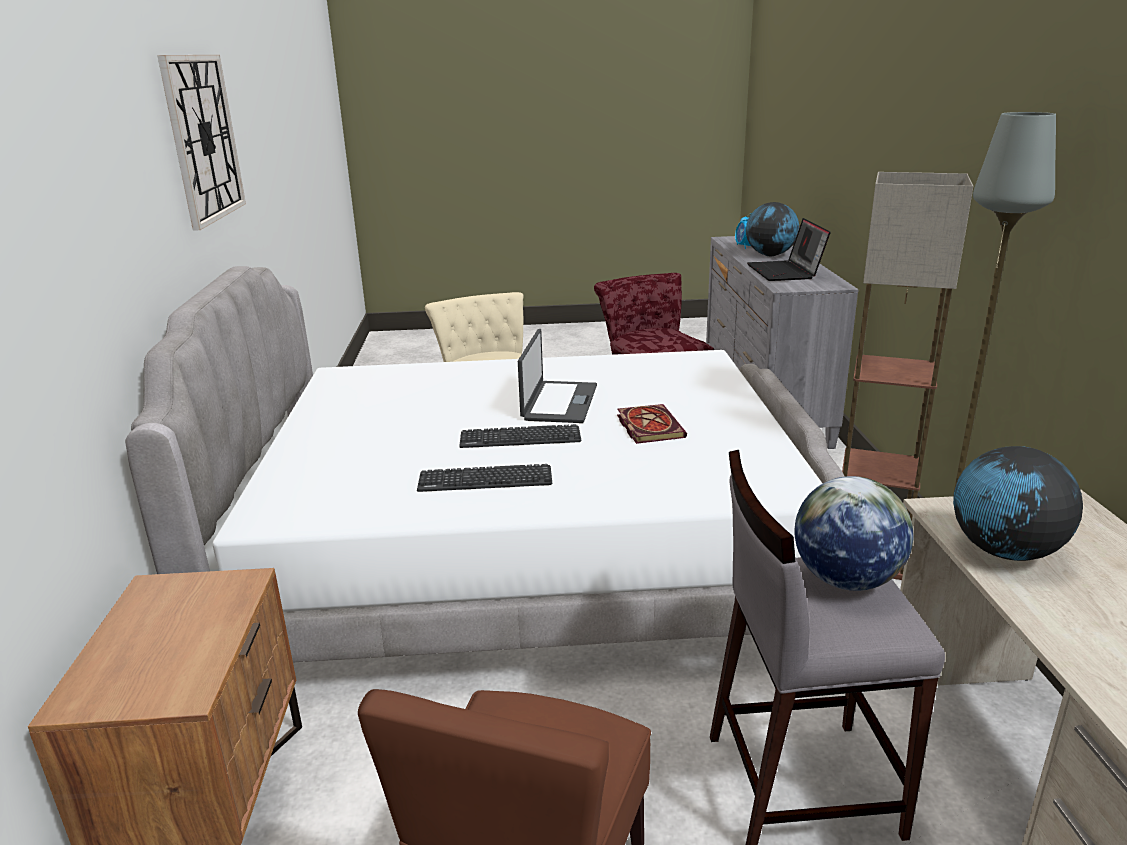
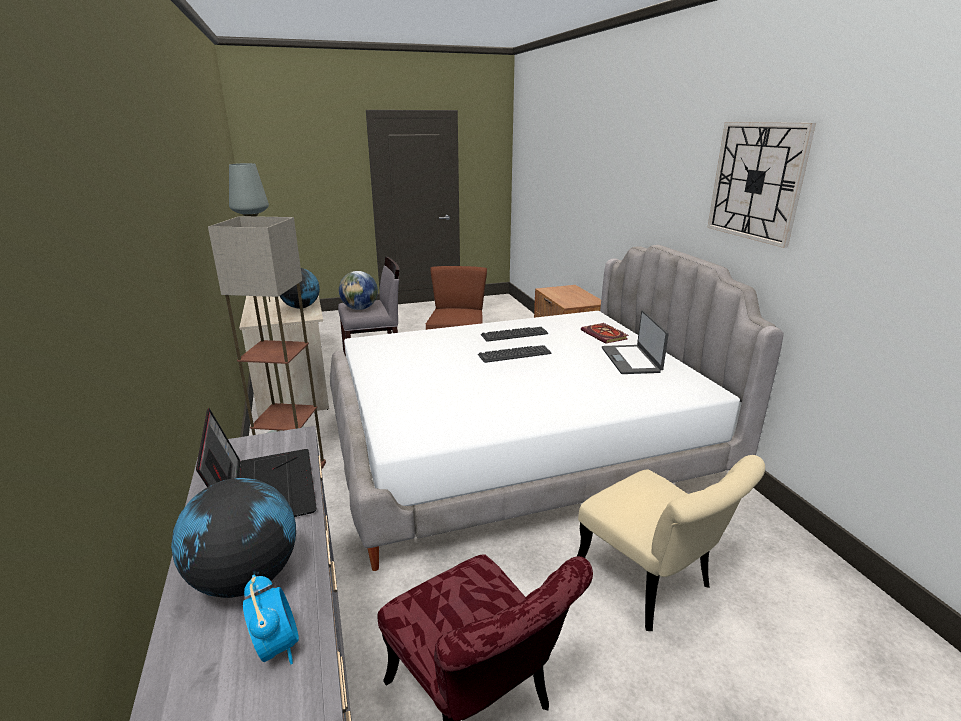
camera: 165 degrees right, 0 degrees up
laptop [518,329,597,423] -> laptop moved to [602,310,669,374]
book [617,404,687,444] -> book moved to [581,323,629,344]

